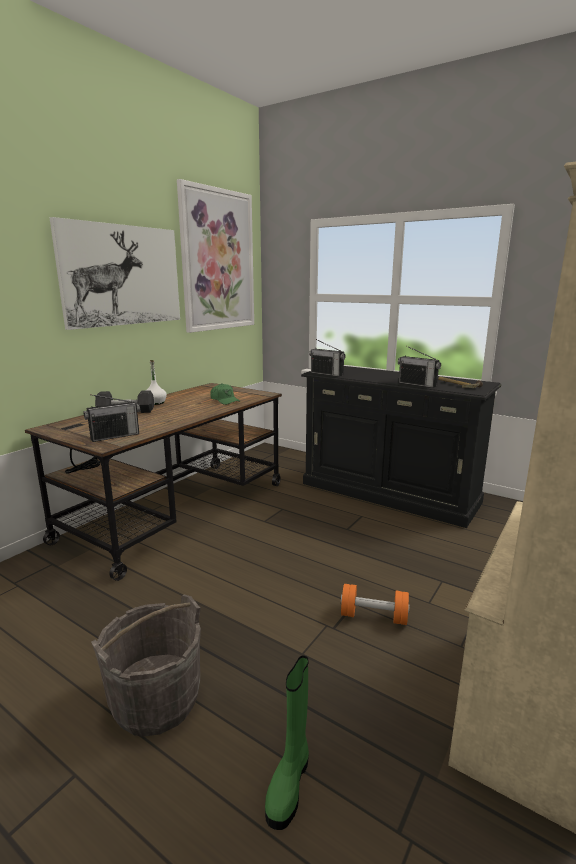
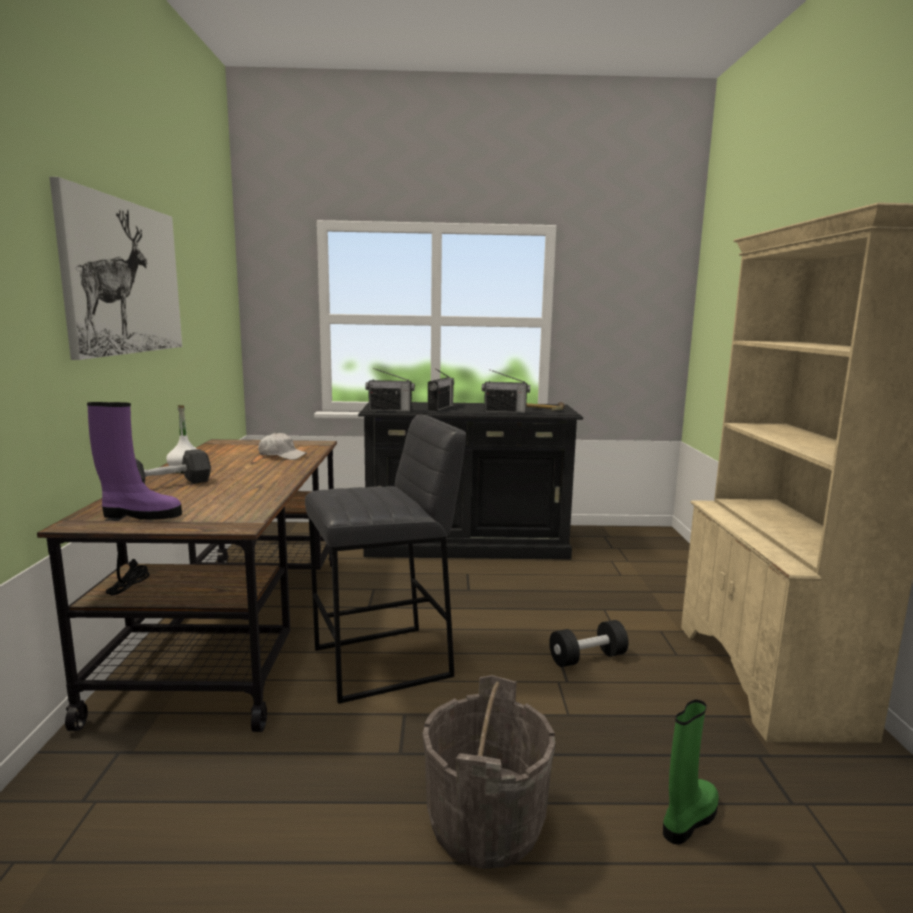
camera: 35 degrees left, 5 degrees down
radio [83,394,140,442] -> radio moved to [428,368,454,411]
picture [177,179,254,333] -> none
green cap [210,383,240,405] -> white cap [258,432,307,460]
green boot [265,655,309,830] -> green boot turned 120 degrees counterclockwise [663,700,719,845]
orange dumbbell [341,584,409,625] -> black dumbbell [549,620,629,667]
none -> purple boot [87,402,182,520]
none -> grey stool [305,414,466,704]

